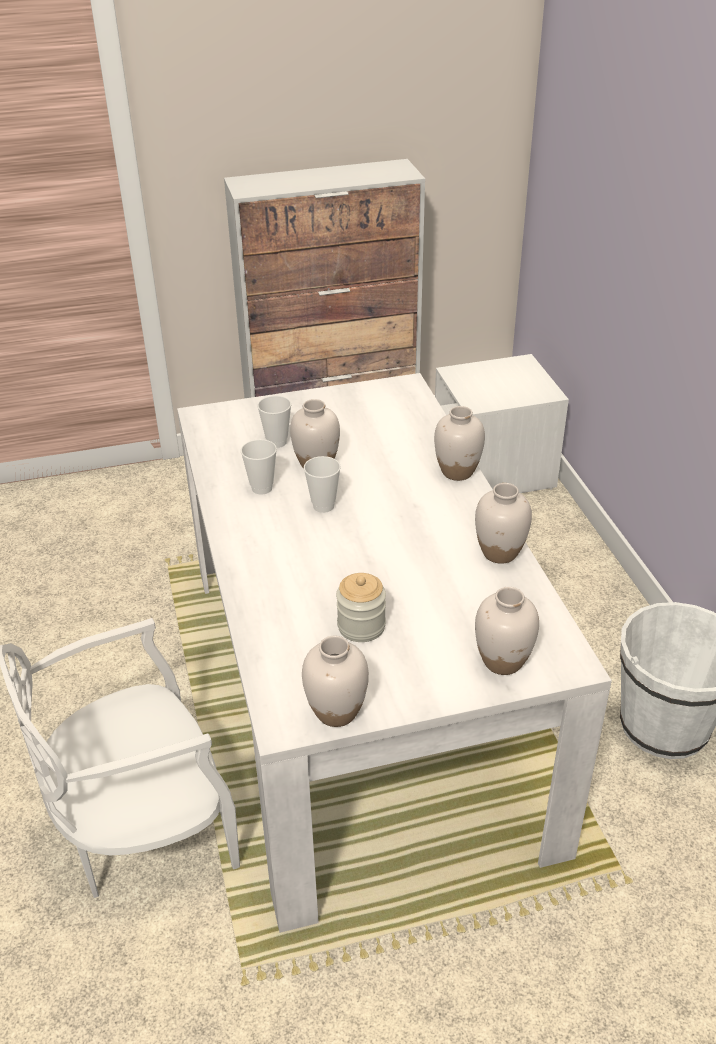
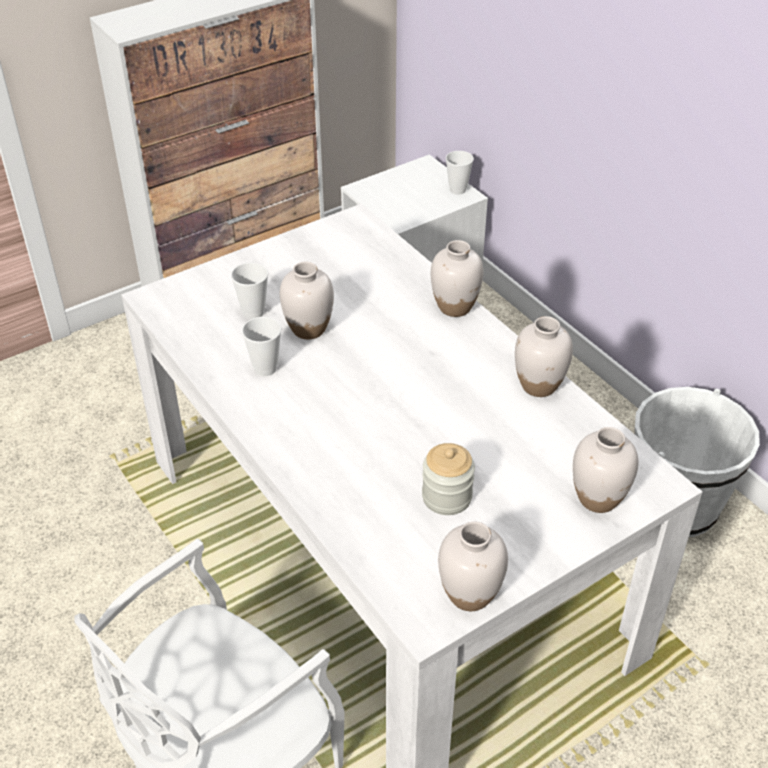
camera: 20 degrees left, 5 degrees up
cup [304,456,341,513] -> cup moved to [446,151,474,195]

